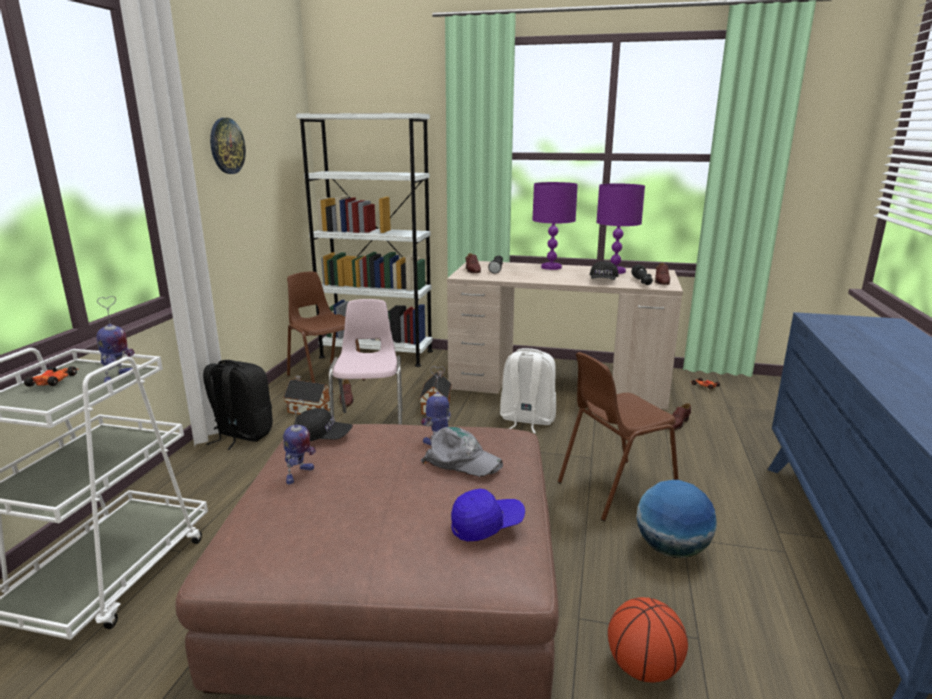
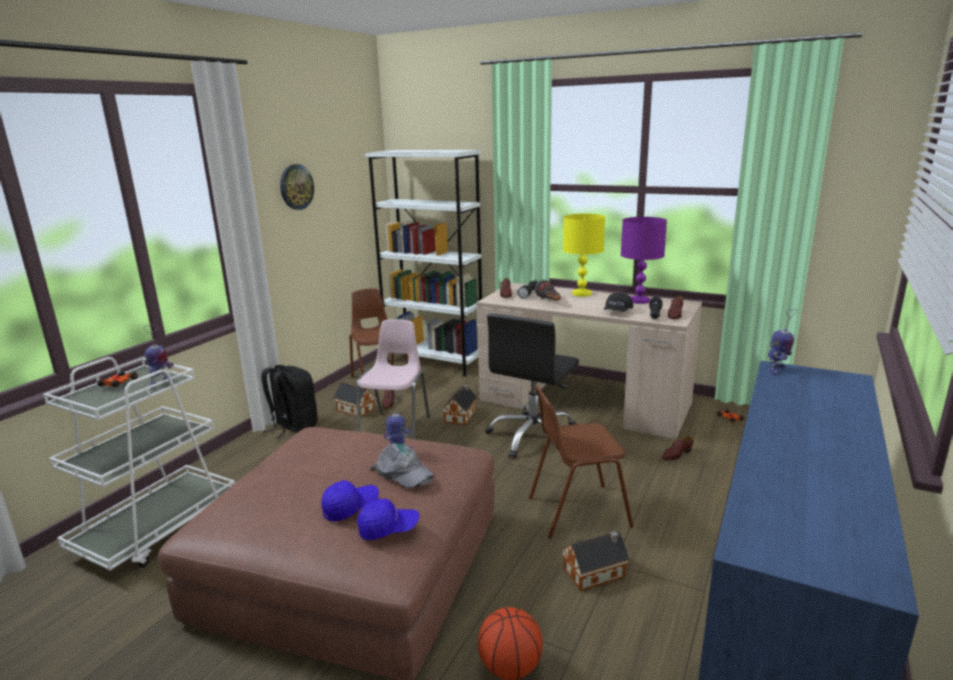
camera: 15 degrees right, 0 degrees up
toy robot [283,400,316,484] -> toy robot moved to [768,309,797,375]
black cap [294,408,353,441] -> none
white backpack [500,348,556,433] -> black office chair [485,314,579,459]
purple table lamp [533,182,578,270] -> yellow table lamp [563,214,605,297]
globe [637,480,717,558] -> toy house [562,531,630,591]
none -> blue cap [321,480,379,522]
none -> flashlight [535,280,561,301]

